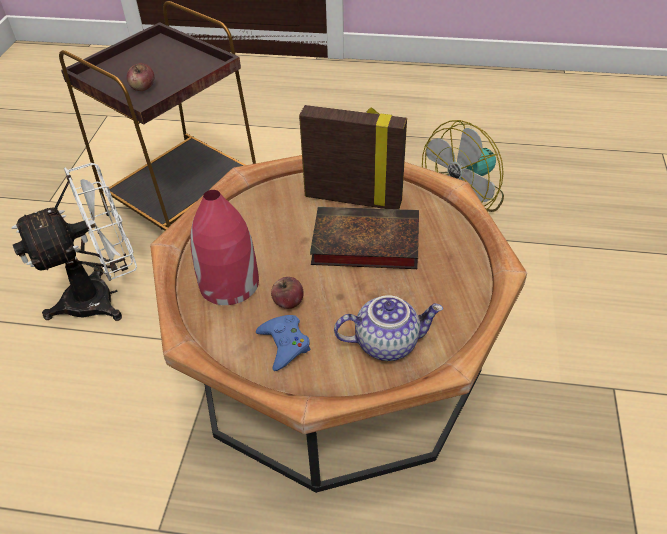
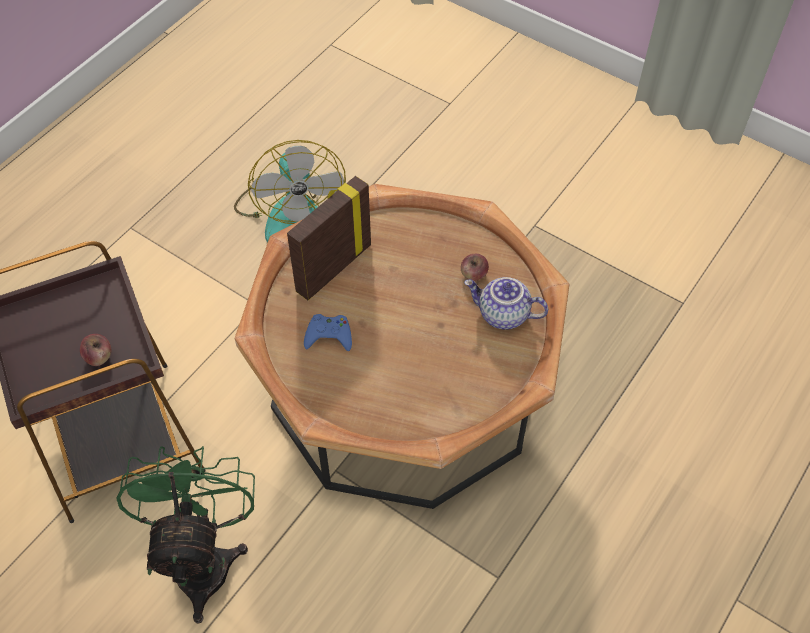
camera: 65 degrees left, 10 degrees up
white fan [11,163,137,321] -> green fan [116,446,255,624]
red vase [190,190,259,305] -> none
blue game controller [256,315,311,371] -> blue game controller moved to [304,314,352,351]
apple [271,277,304,309] -> apple moved to [461,254,489,281]
book [310,207,419,269] -> none
teapot [334,295,443,361] -> teapot turned 90 degrees counterclockwise [464,277,548,330]

